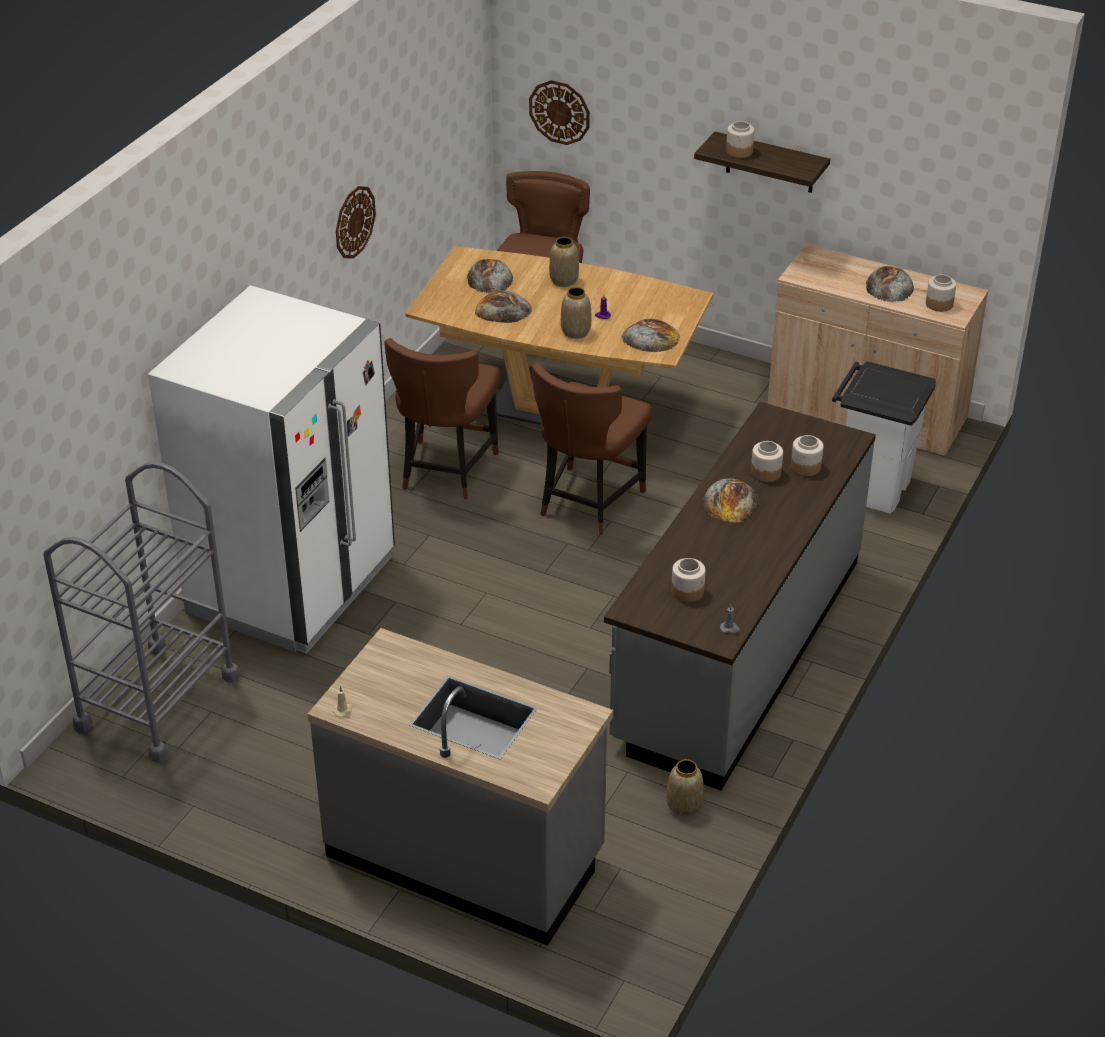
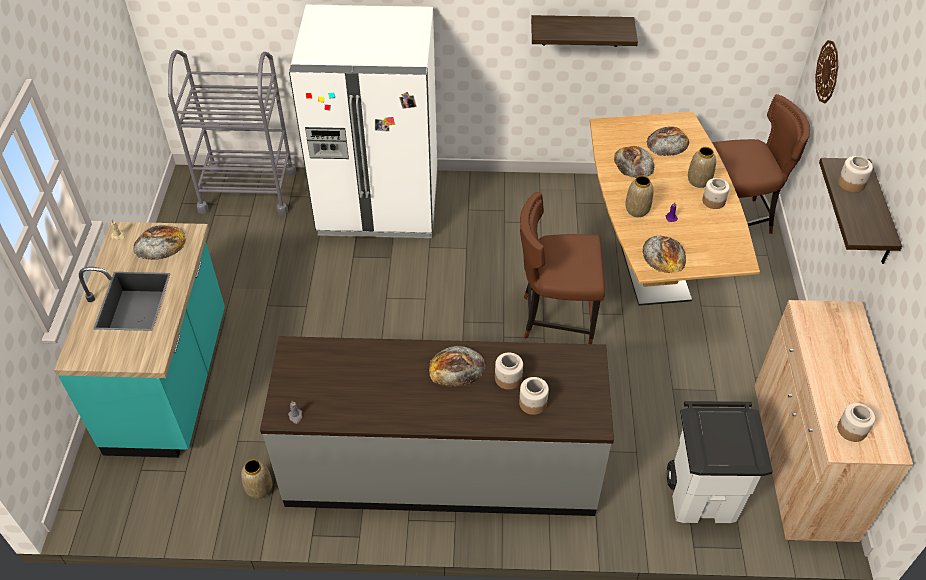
camera: 65 degrees right, 10 degrees up
grey counter [307,628,613,946] -> turquoise counter [54,222,225,458]
wall clock [336,186,376,259] -> shelf [531,15,638,47]
brown chair [384,338,500,500] -> none
jar [671,558,705,602] -> jar moved to [702,178,730,209]
bread [866,266,914,302] -> bread moved to [133,225,186,260]

